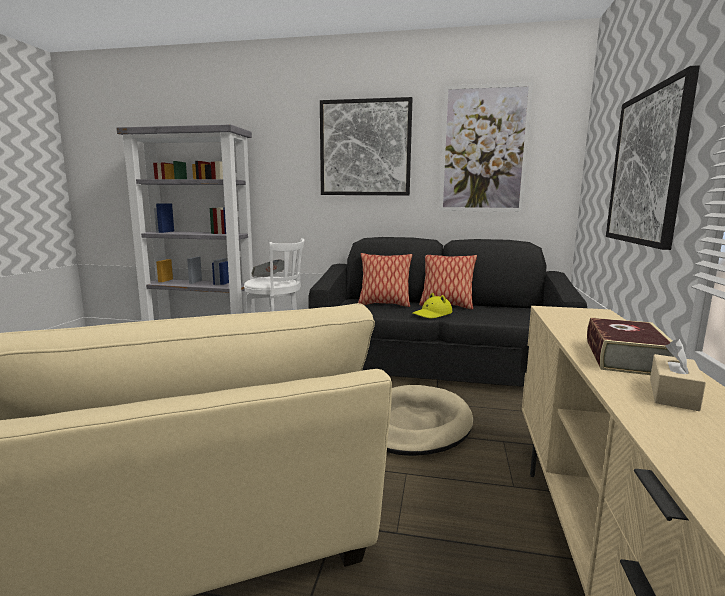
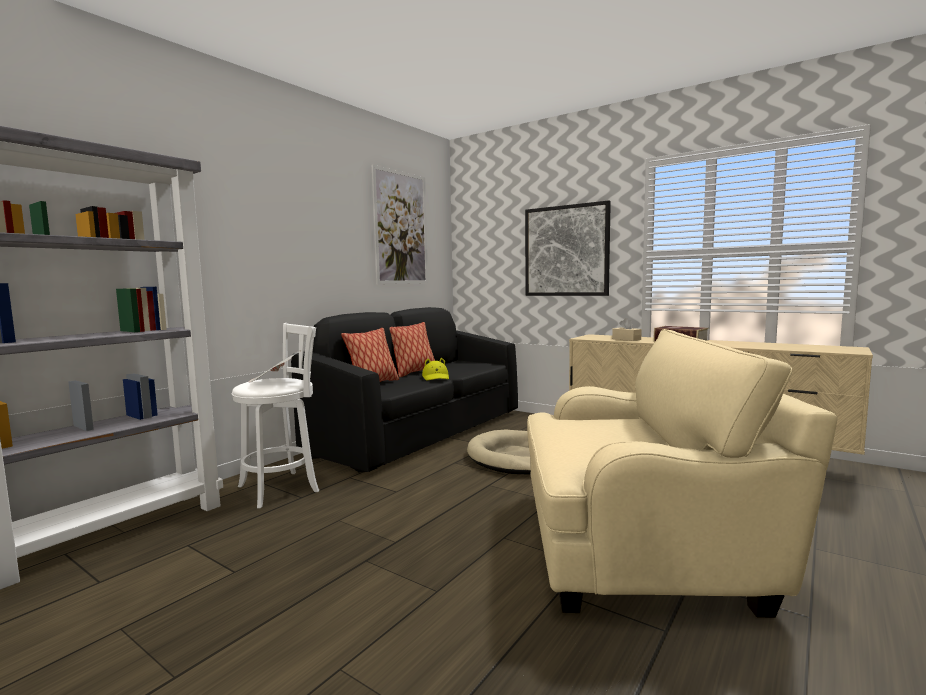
camera: 65 degrees left, 5 degrees down
picture [320,97,413,195] -> none
beige tissue box [650,339,706,411] -> beige tissue box moved to [612,318,642,341]

